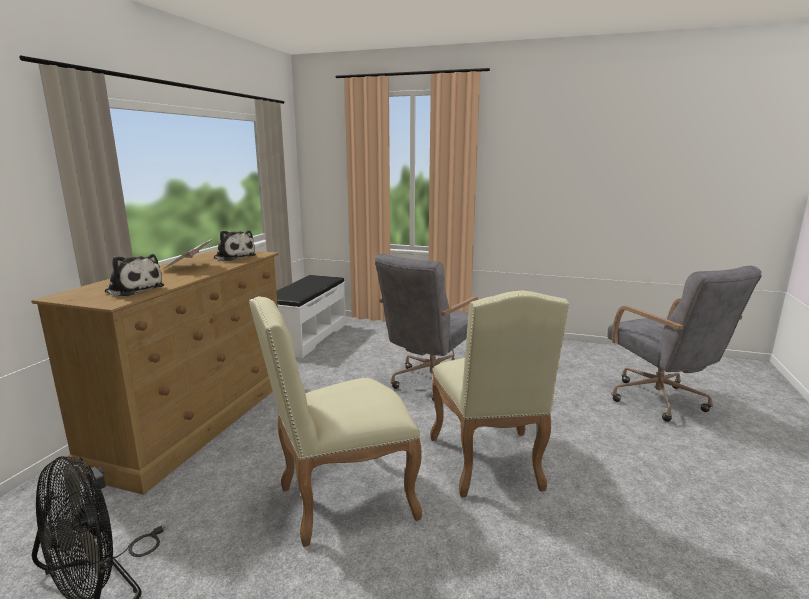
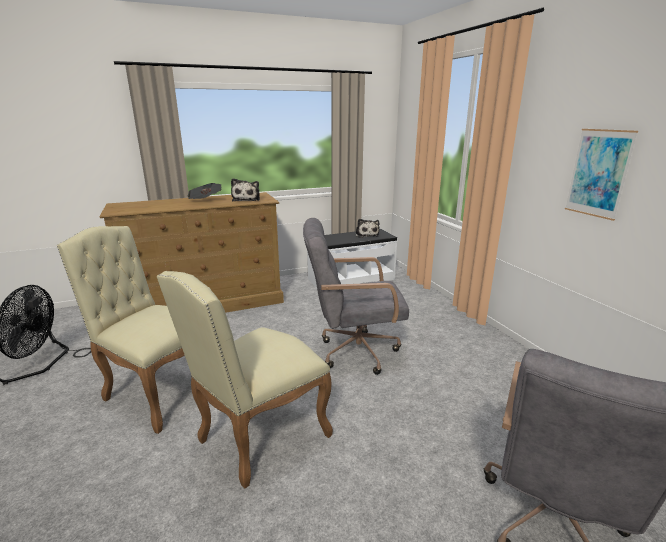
camera: 50 degrees right, 5 degrees up
plush toy [105,254,165,296] -> plush toy moved to [355,219,379,238]
none -> picture [565,129,638,221]

